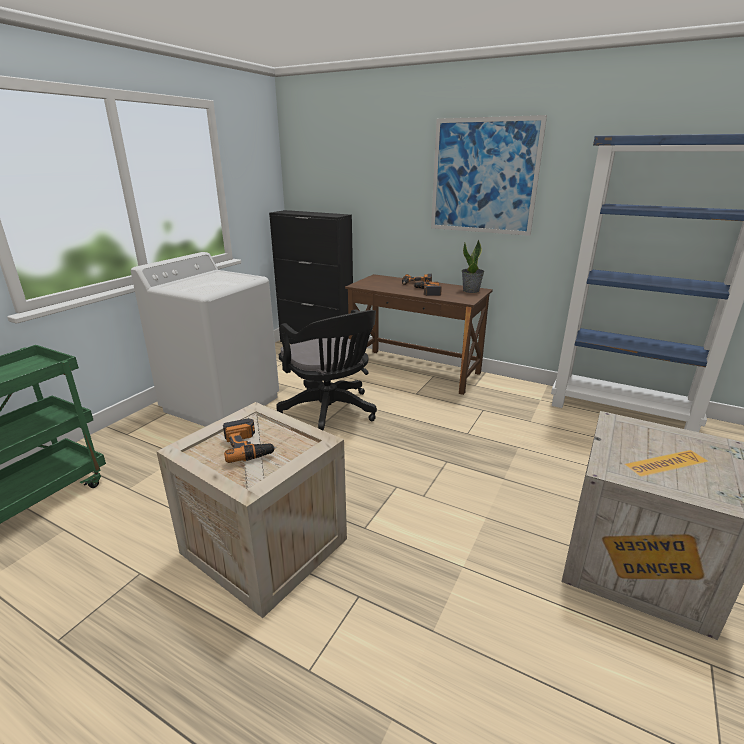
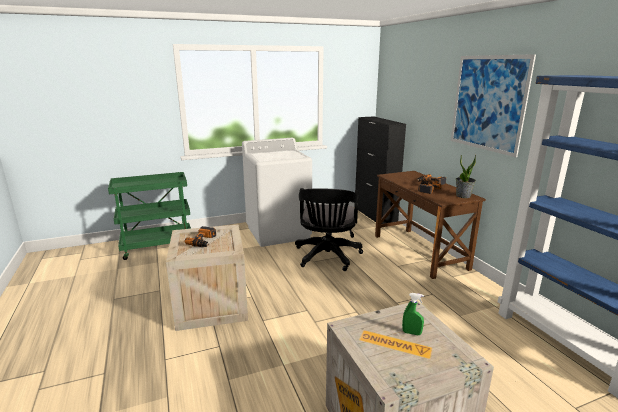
camera: 40 degrees right, 5 degrees down
none -> green spray bottle [402,293,424,335]

